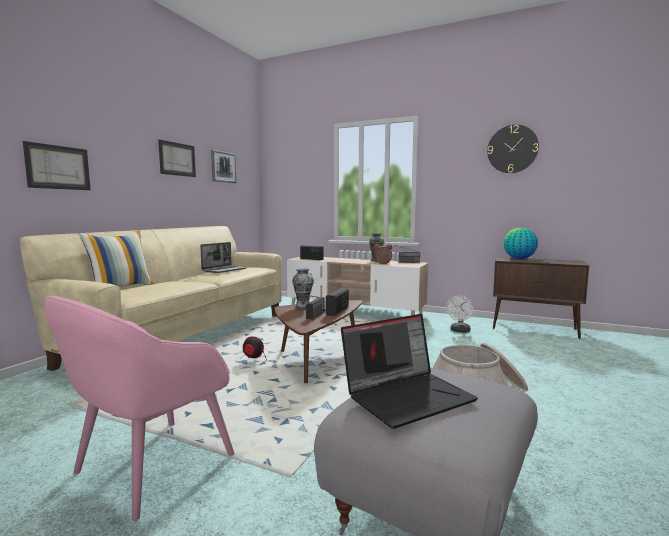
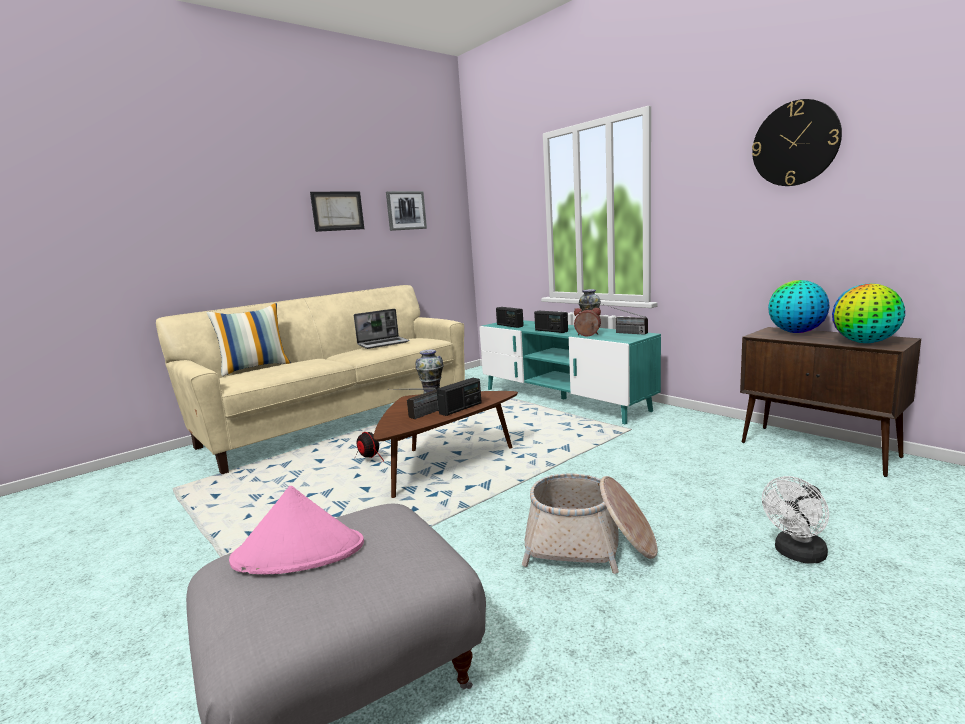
camera: 25 degrees right, 5 degrees up
picture [23,141,91,190] -> none
pink armchair [44,296,235,521] -> none
beige tv stand [287,257,429,315] -> turquoise tv stand [479,320,661,424]
laptop [341,314,478,429] -> pink hat [229,486,364,574]
white fan [446,296,473,333] -> white fan moved to [762,476,829,564]
none -> radio [534,311,568,333]
none -> globe [832,284,905,343]

